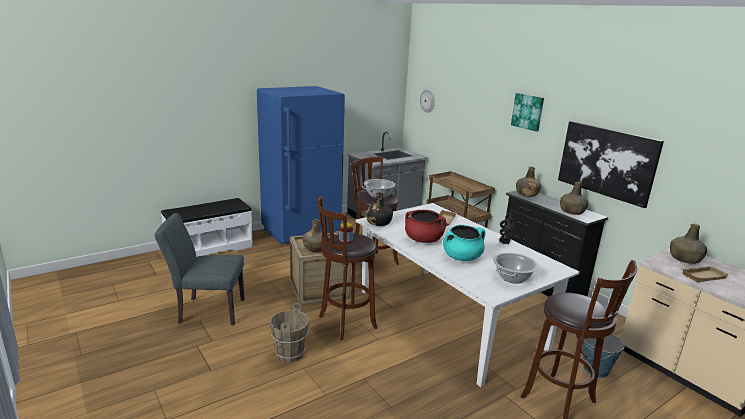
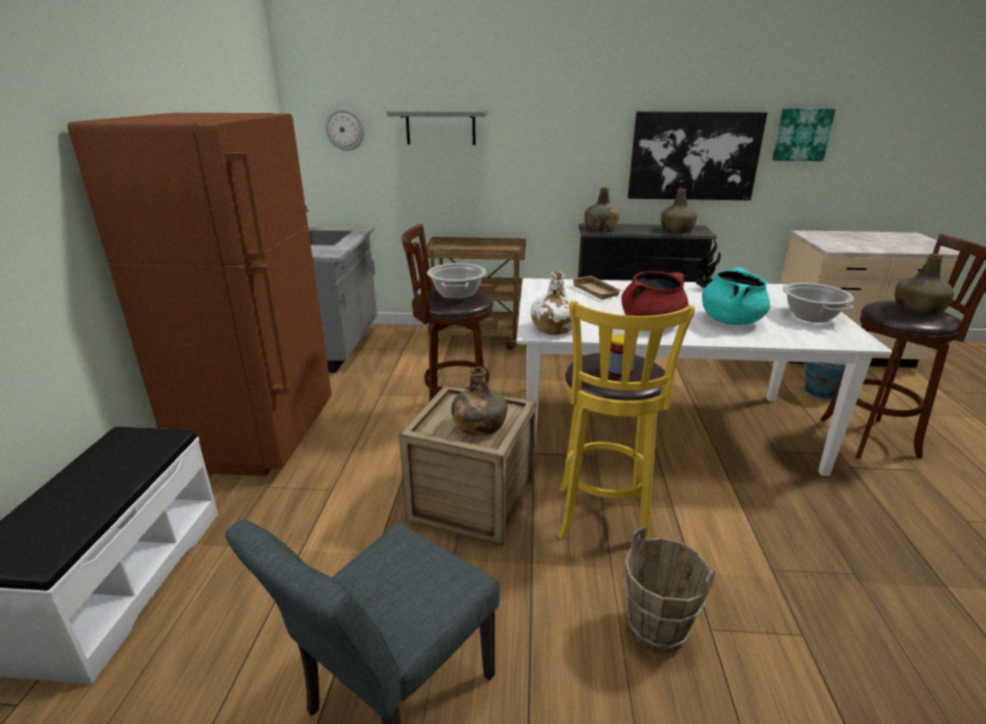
camera: 50 degrees left, 5 degrees up
blue fridge [257,86,345,245] -> brown fridge [67,113,332,476]
brown stool [317,196,377,340] -> yellow stool [559,300,695,540]
black bottle [366,192,393,226] -> white bottle [531,271,577,335]
picture [511,93,544,131] -> picture moved to [772,108,836,161]
green bottle [670,224,707,264] -> green bottle moved to [895,253,954,315]
beige tray [682,266,730,282] -> none
none -> grey shelf [387,110,487,145]

